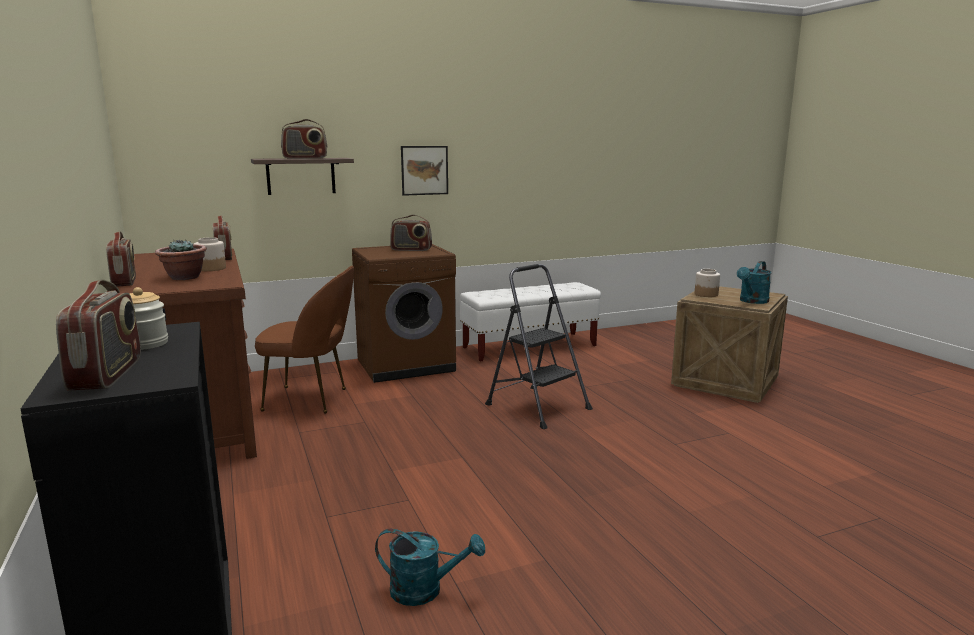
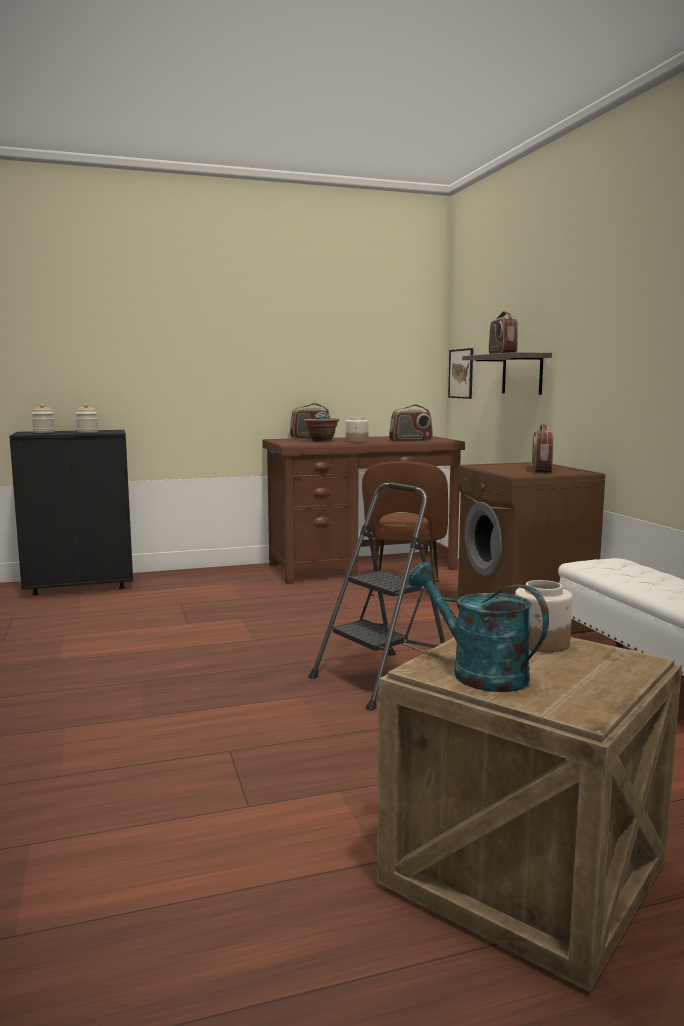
camera: 95 degrees right, 5 degrees down
radio [56,279,141,391] -> jar [32,404,55,433]
turquoise watering can [375,529,485,606] -> none
picture [401,146,448,196] -> picture moved to [448,348,473,399]

